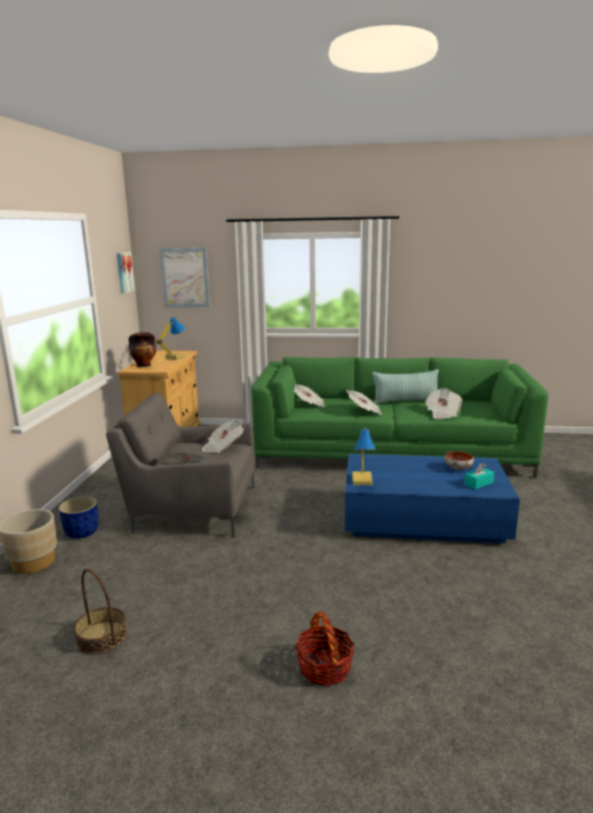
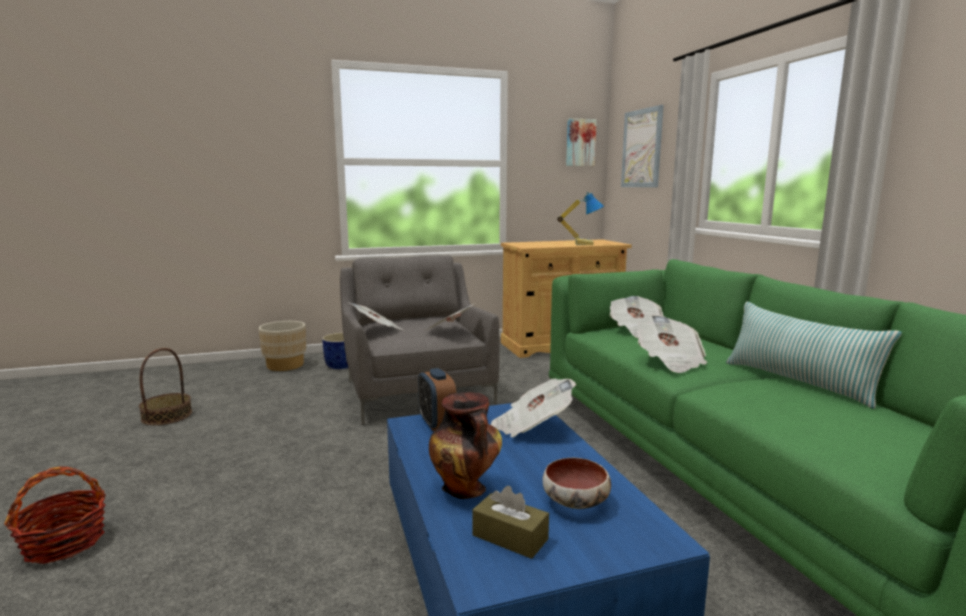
camera: 65 degrees right, 5 degrees down
vase [128,332,157,367] -> vase moved to [429,392,502,499]
table lamp [352,427,376,485] -> alarm clock [418,368,457,431]
newspaper [425,388,462,419] -> newspaper moved to [491,378,576,437]
turquoise tissue box [464,463,494,490] -> brown tissue box [472,486,549,559]

